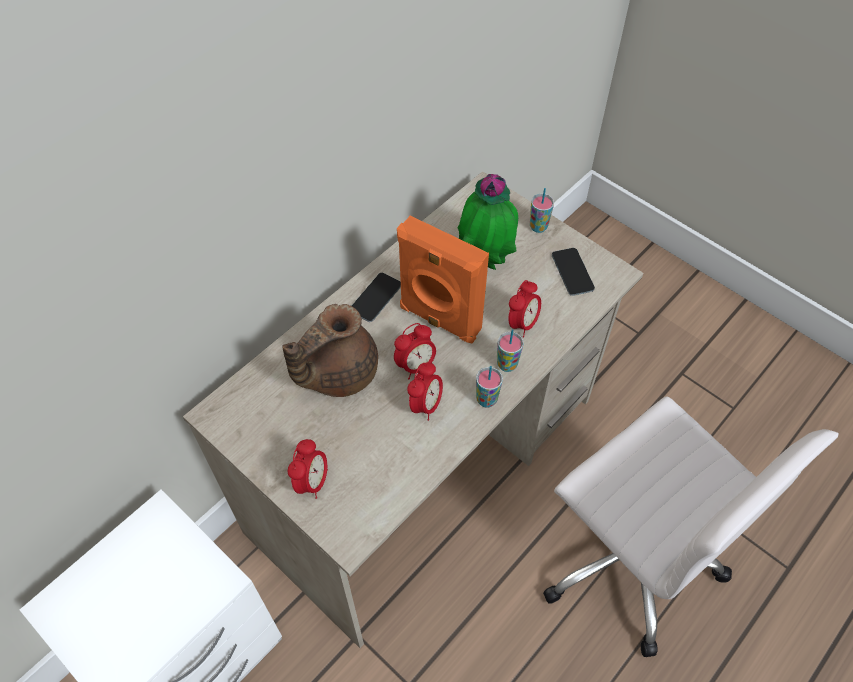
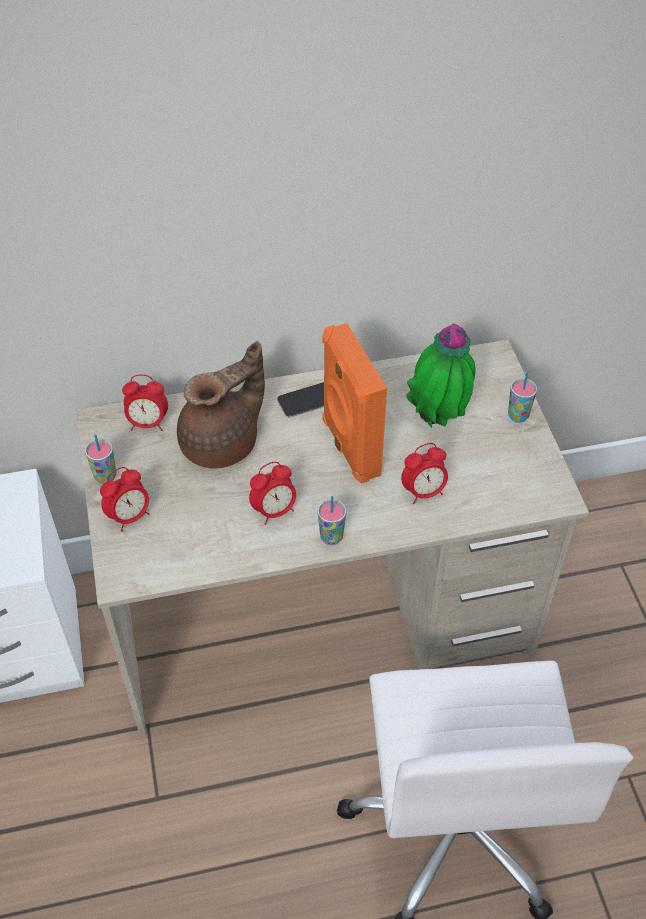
camera: 35 degrees right, 5 degrees down
brown teapot [282,304,378,397] -> brown teapot turned 150 degrees clockwise [177,341,265,468]
alarm clock [394,323,436,379] -> alarm clock moved to [122,375,168,431]
cup [497,329,524,372] -> cup moved to [85,434,116,484]
phone [552,248,595,296] -> none

